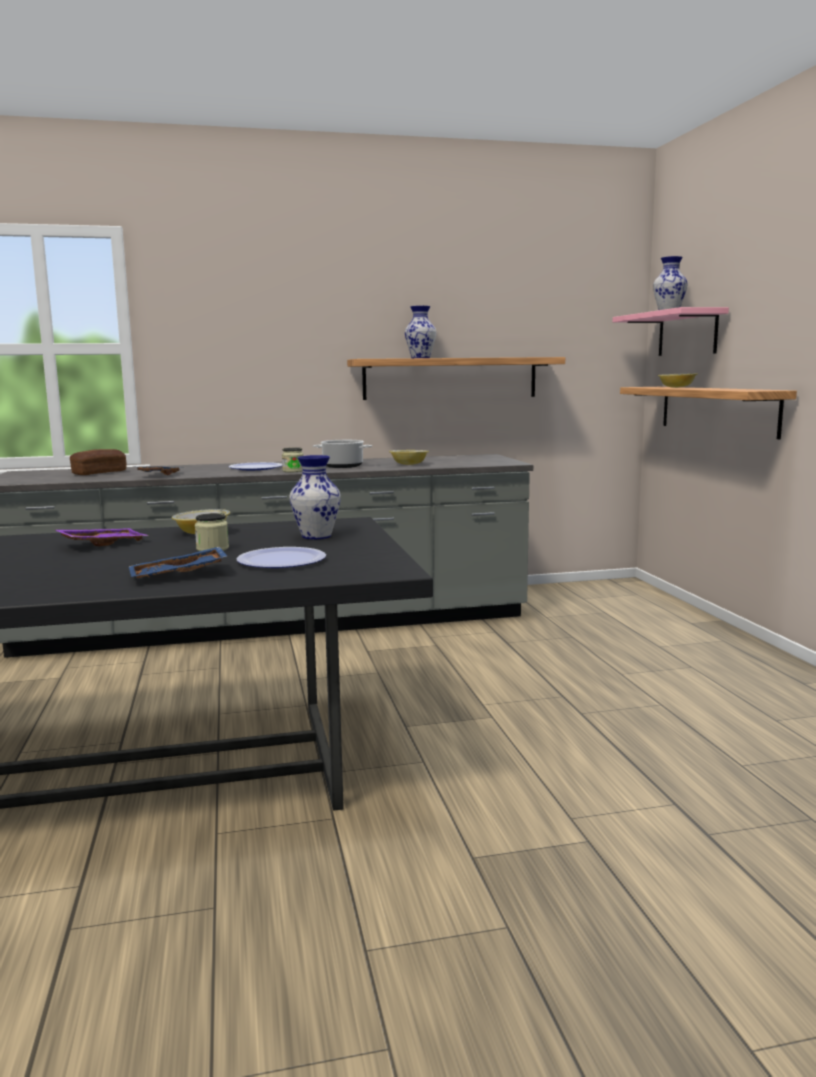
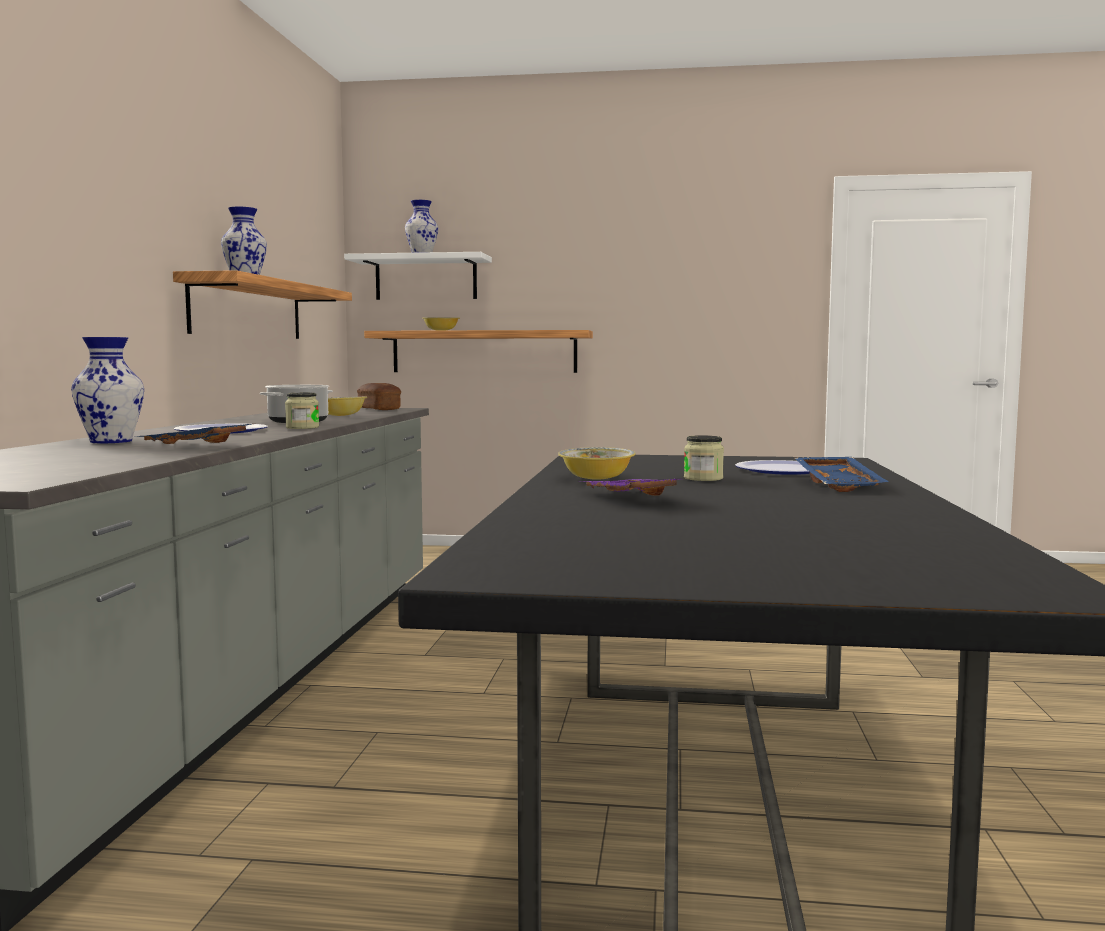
camera: 70 degrees left, 5 degrees down
bread [70,449,127,475] -> bread moved to [357,383,401,410]
vase [289,455,341,539] -> vase moved to [71,337,144,443]
pink shelf [613,307,729,356] -> white shelf [344,252,492,300]

